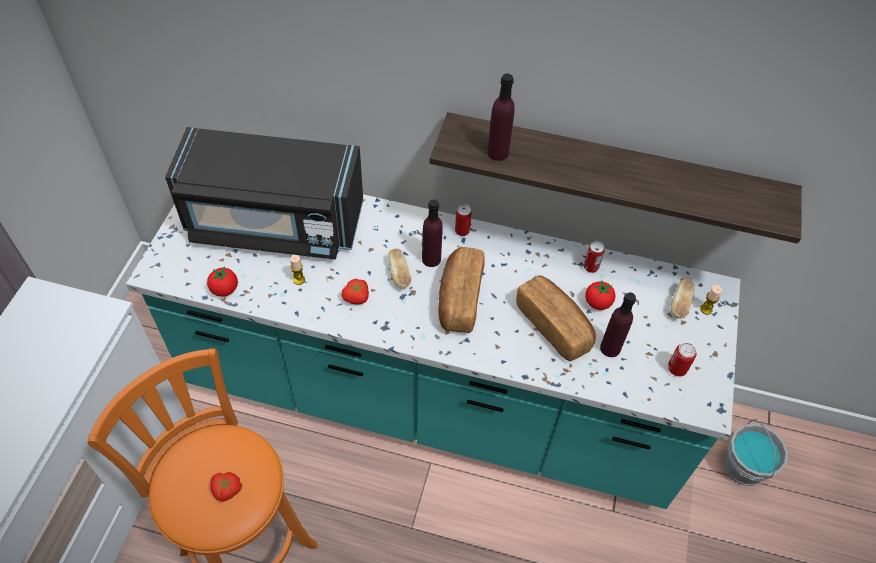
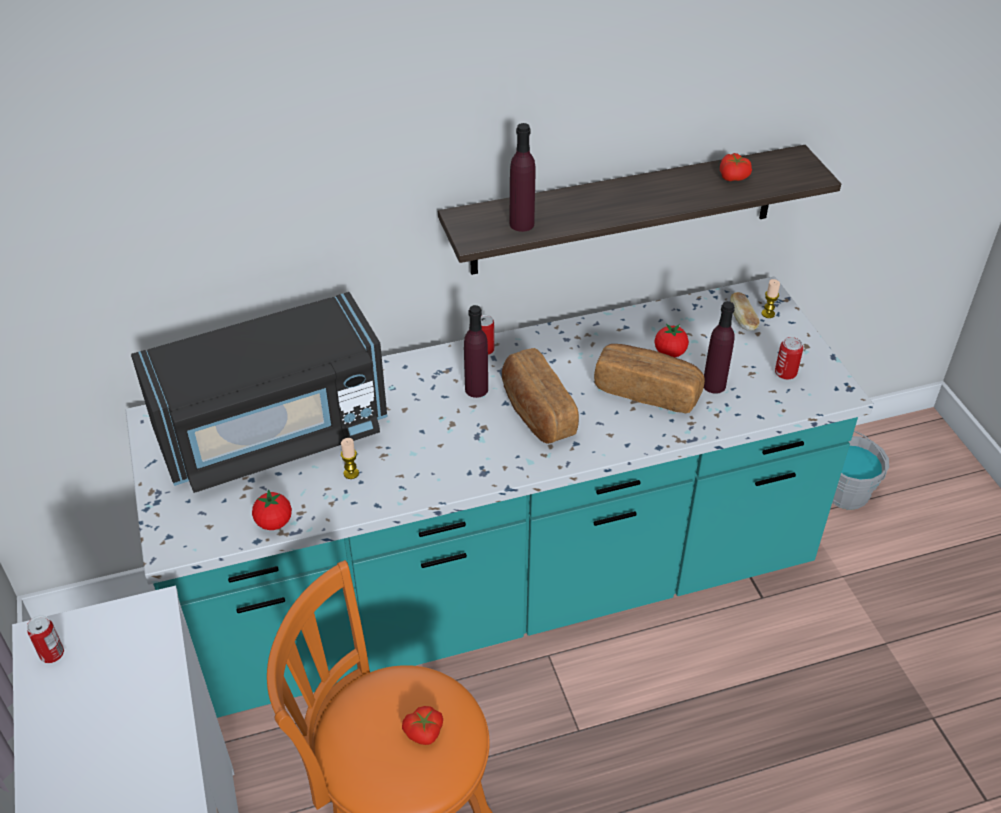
camera: 30 degrees left, 10 degrees down
tomato [341,279,369,304] -> tomato moved to [720,153,752,181]
bread [388,248,411,288] -> none
can [583,241,605,273] -> can moved to [27,615,64,663]

